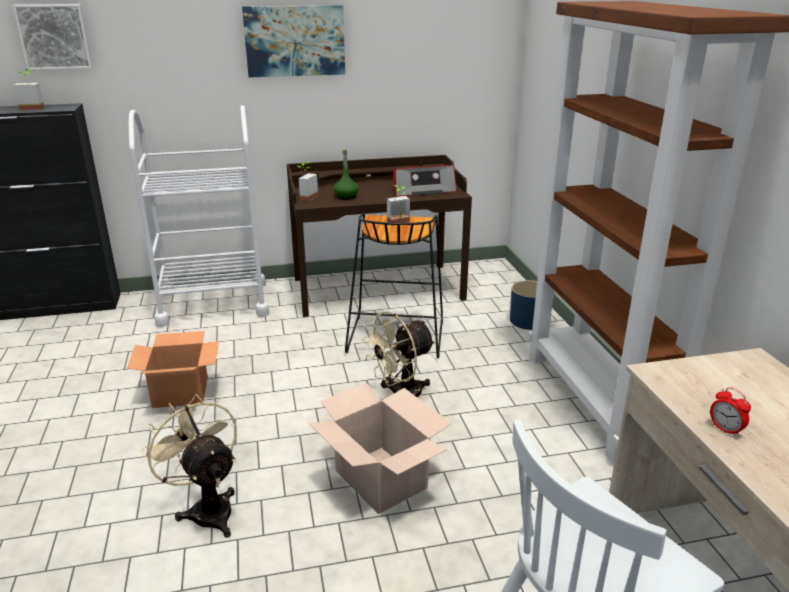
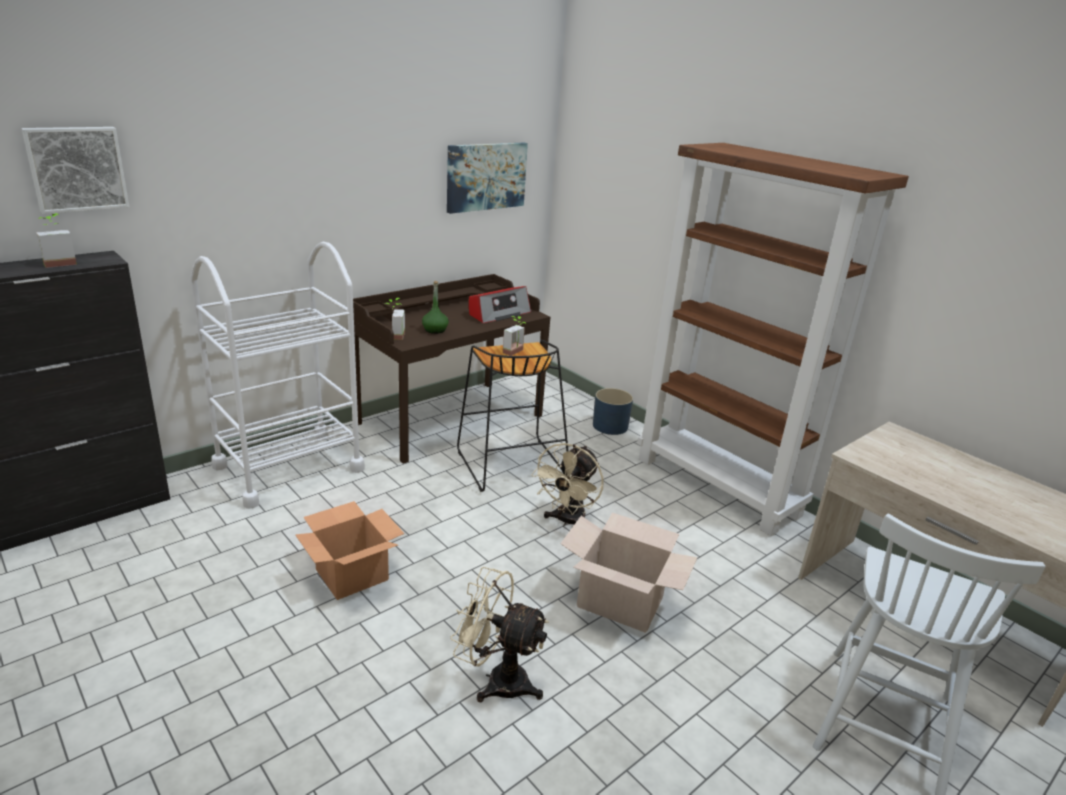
camera: 30 degrees left, 0 degrees up
picture [242,5,345,78] -> picture moved to [447,143,528,214]
alarm clock [710,387,751,437] -> none

